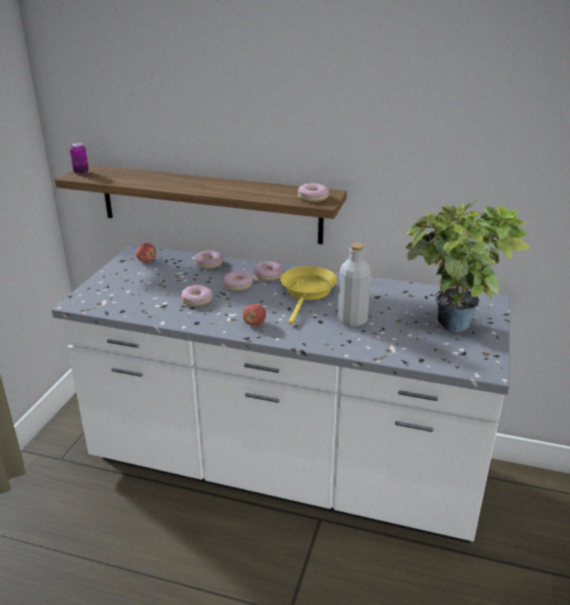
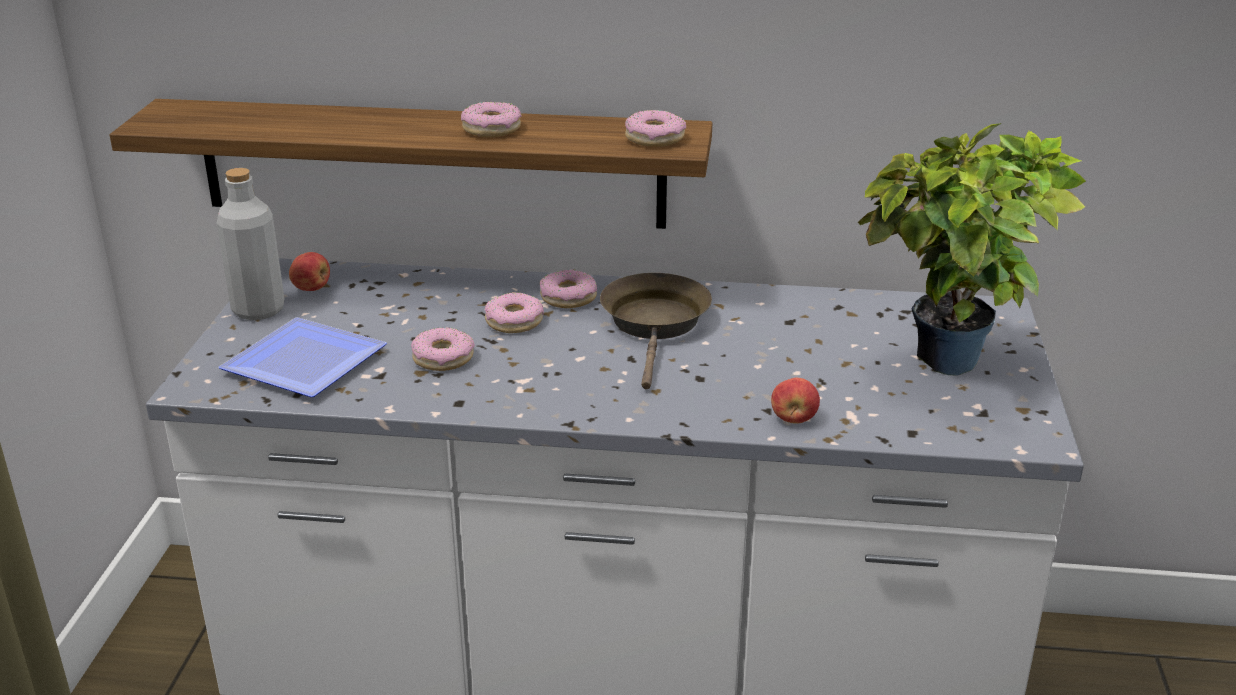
camera: 10 degrees left, 0 degrees up
can [70,143,89,174] -> none
donut [194,250,223,269] -> donut moved to [461,102,522,137]
apple [243,304,266,326] -> apple moved to [771,378,820,424]
yellow frying pan [280,266,337,325] -> brown frying pan [600,273,712,389]
grey bottle [338,243,371,327] -> grey bottle moved to [217,168,285,320]
none -> plate [219,317,387,397]

